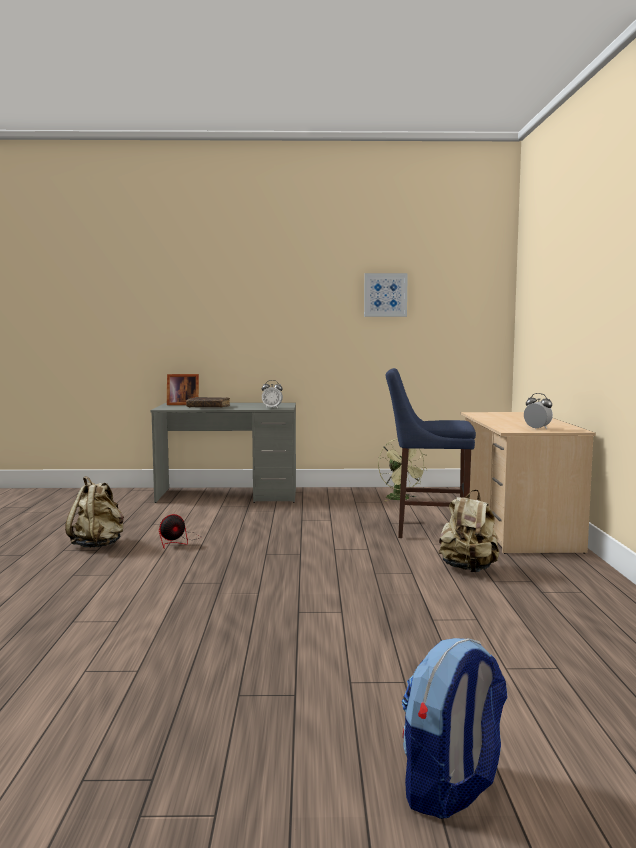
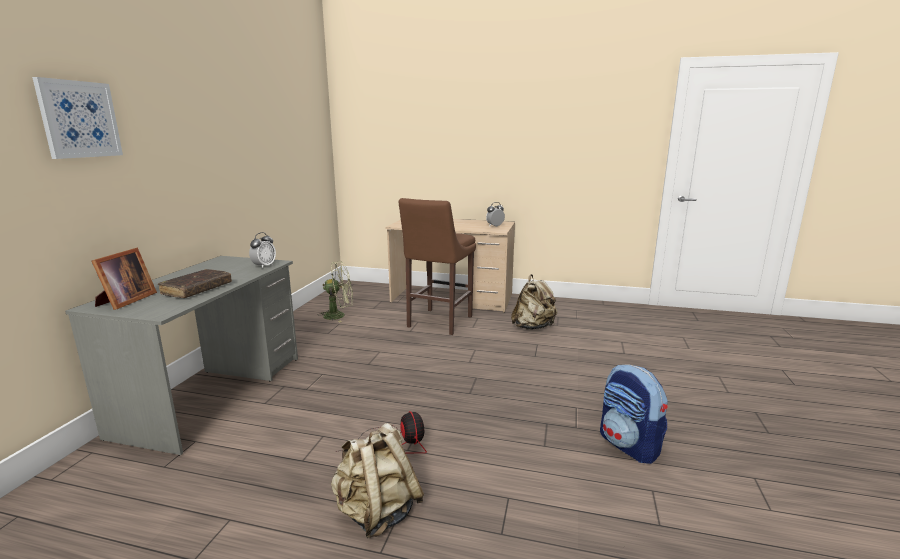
camera: 75 degrees left, 10 degrees up
picture [364,273,408,317] -> picture moved to [32,77,123,159]
blue stool [386,368,476,538] -> brown stool [399,198,476,335]
backpack [402,638,507,819] -> backpack moved to [600,364,668,464]

